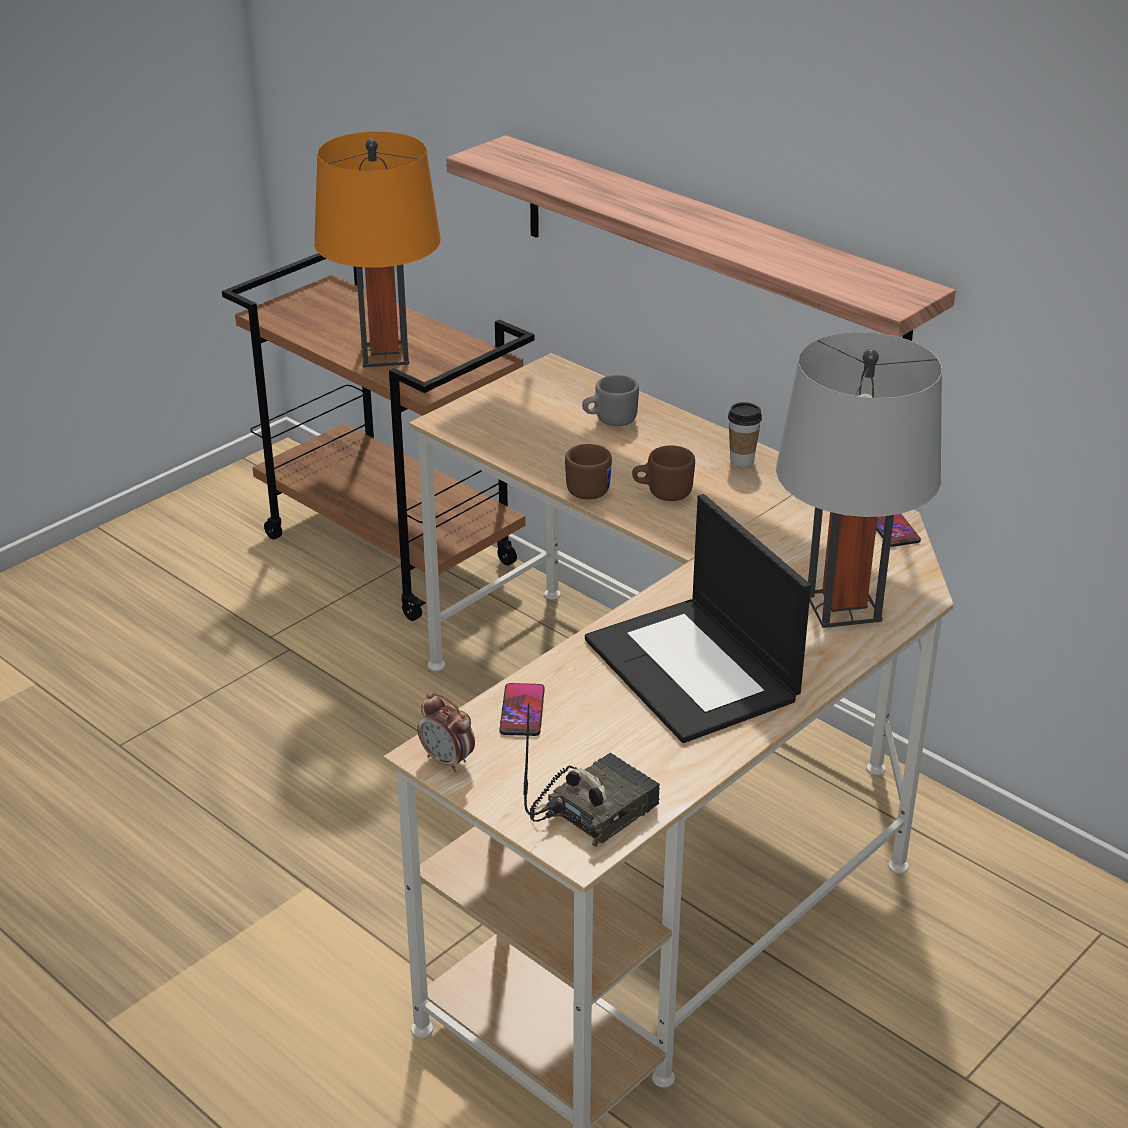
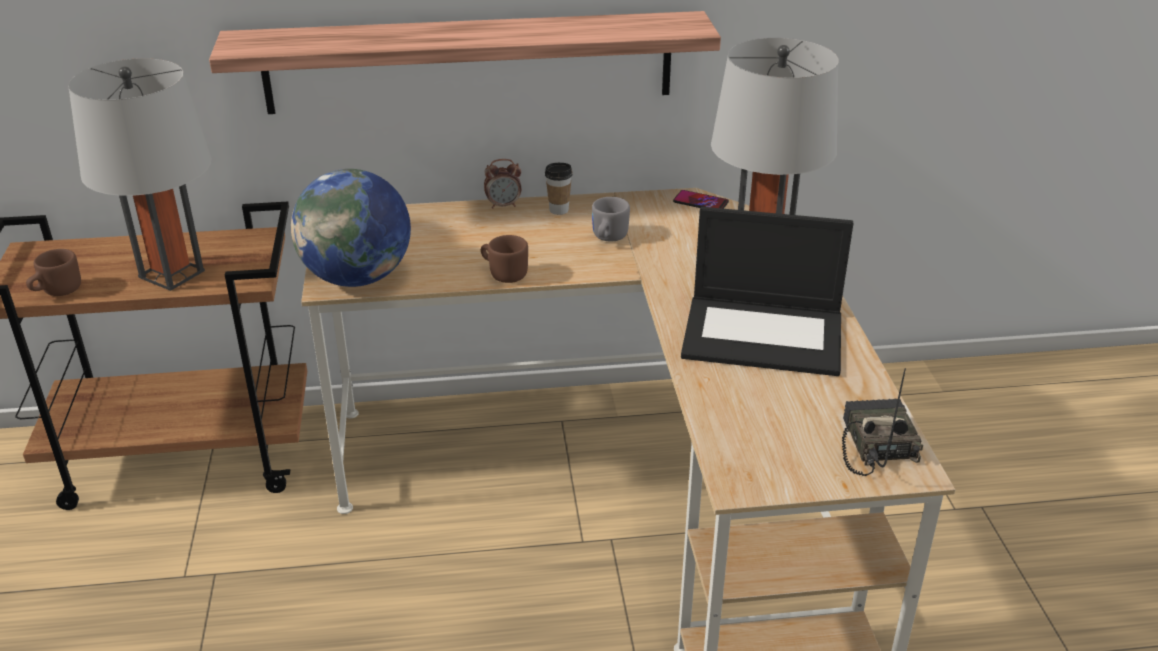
camera: 50 degrees left, 0 degrees up
orange table lamp [314,132,441,367] -> grey table lamp [68,58,211,291]
alarm clock [417,693,475,772] -> alarm clock moved to [484,159,521,209]
phone [499,683,545,736] -> none
grey mug [582,375,639,426] -> grey mug moved to [592,197,630,242]
brown mug [632,446,695,501] -> brown mug moved to [26,249,81,296]
none -> globe [291,169,411,287]

